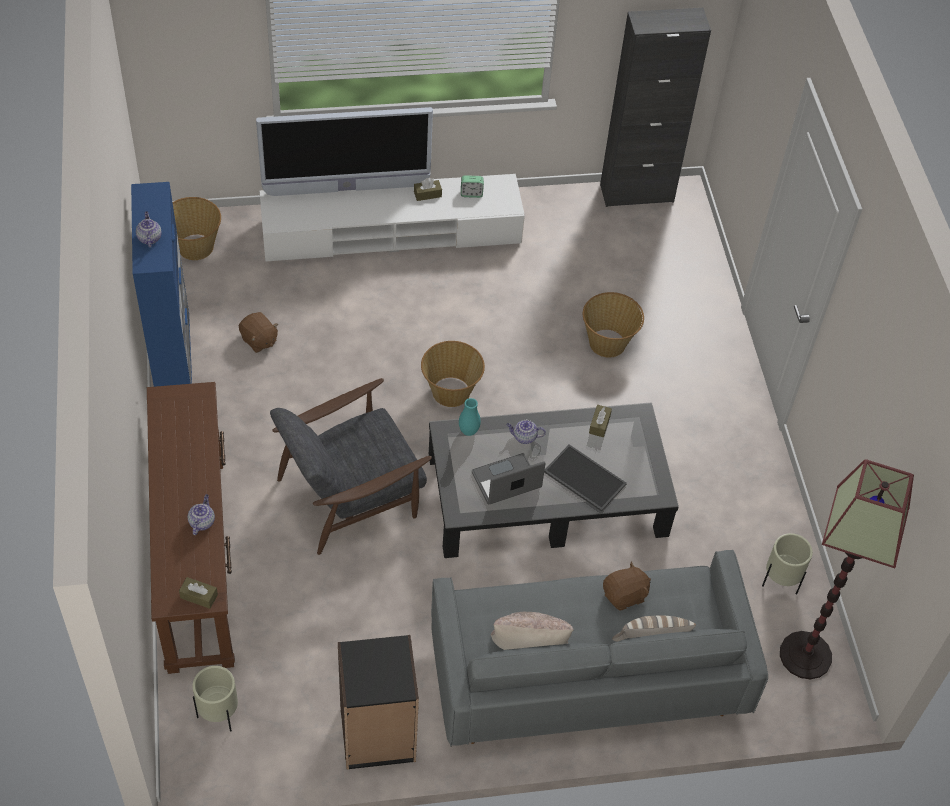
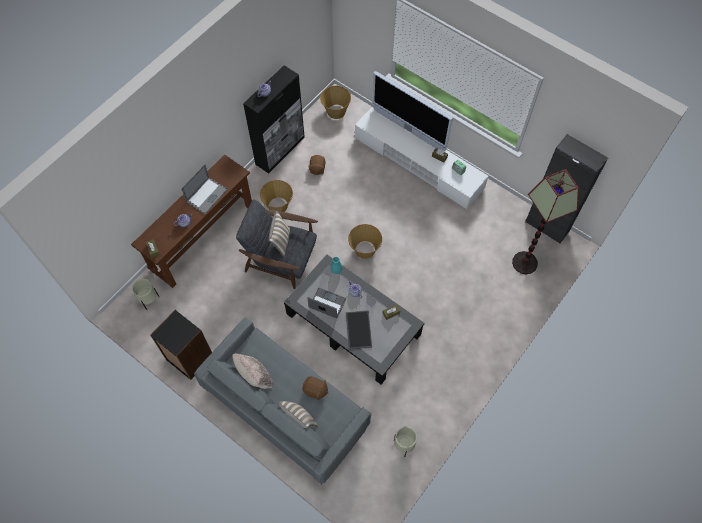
camera: 50 degrees right, 10 degrees up
blue cabinet [131,182,192,387] -> black cabinet [243,66,305,174]
basket [583,292,644,358] -> basket moved to [260,180,293,212]
floor lamp [780,459,914,679] -> floor lamp moved to [512,169,579,275]
none -> laptop [181,164,228,214]
none -> pillow [269,211,290,257]

